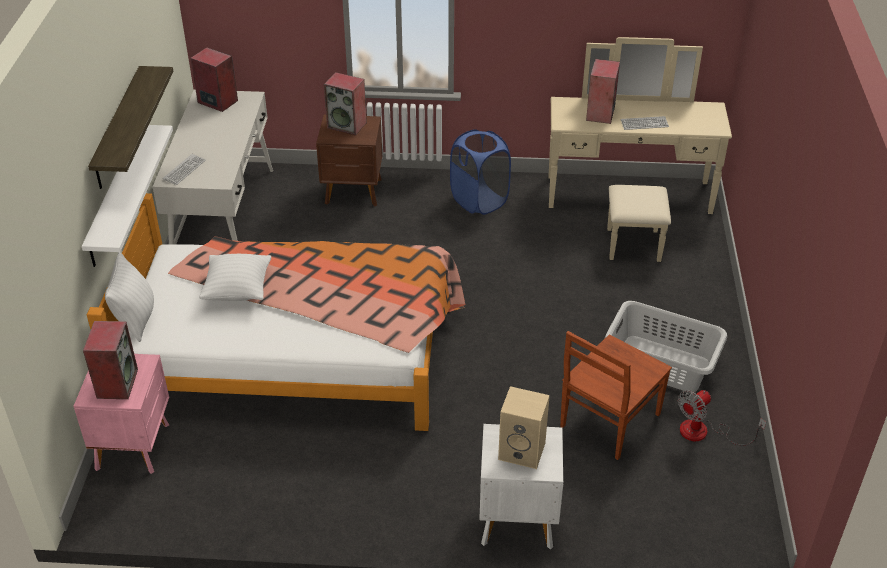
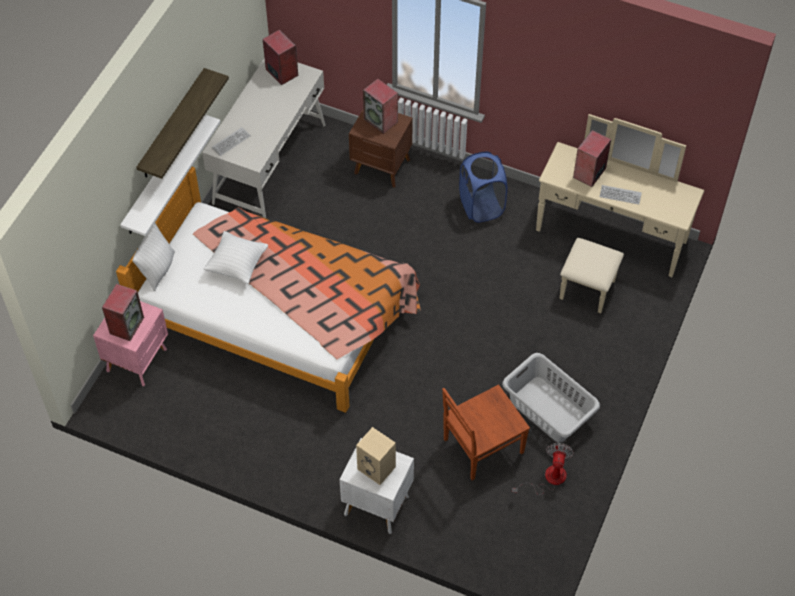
camera: 20 degrees right, 15 degrees up
fan [678,390,766,445] -> fan turned 120 degrees clockwise [512,443,574,495]

